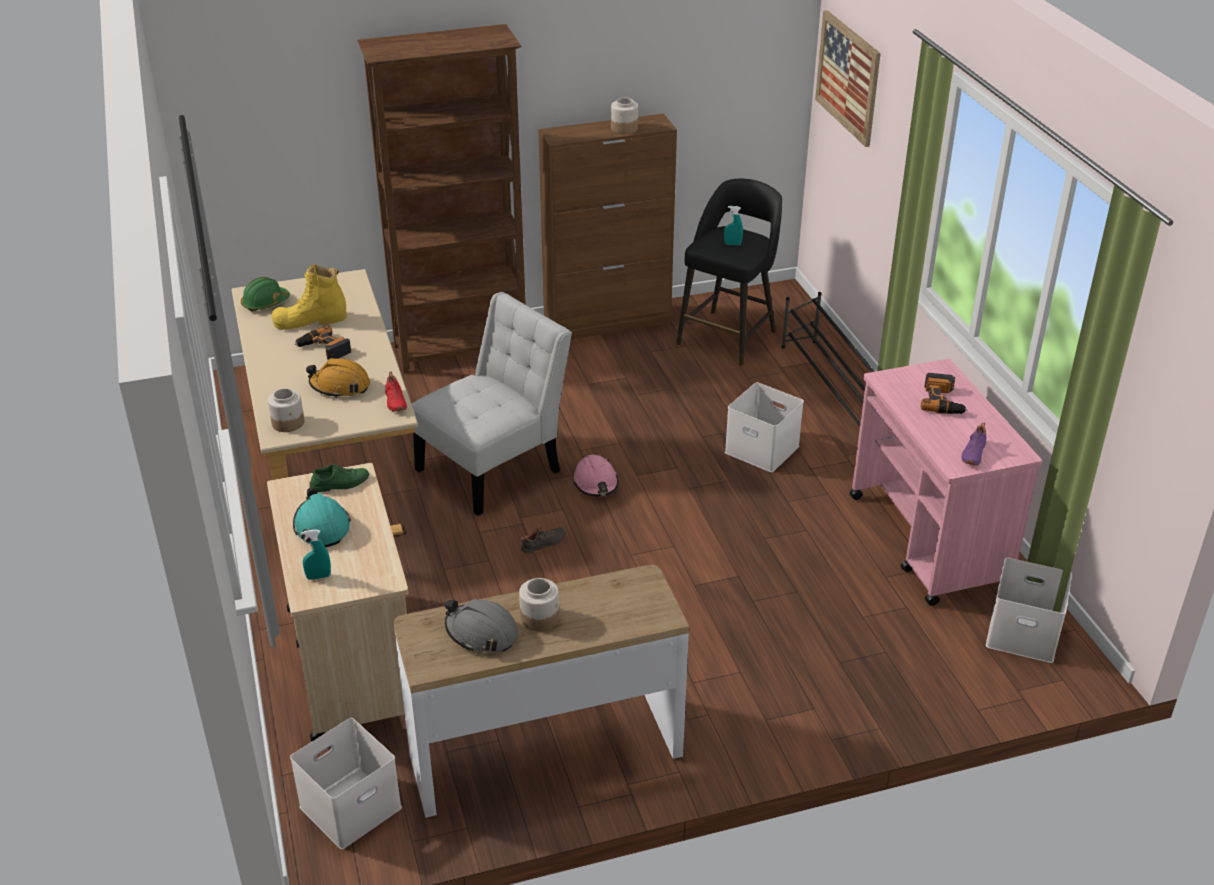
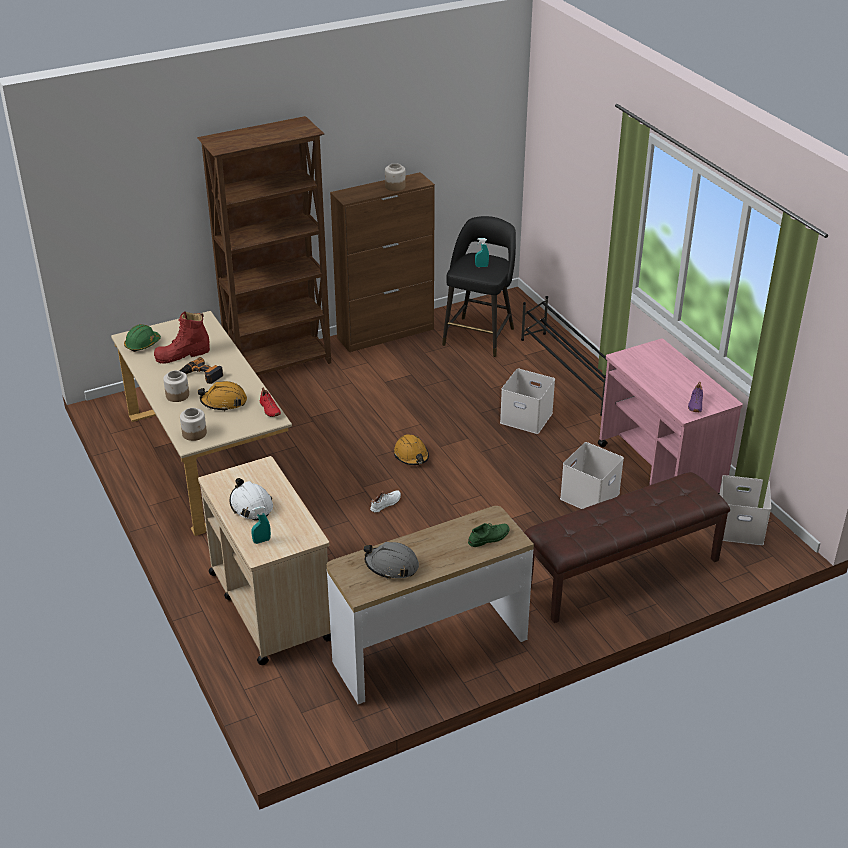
camera: 10 degrees left, 0 degrees up
yellow boot [272,264,347,330] -> red boot [154,312,210,364]
white storage box [290,718,402,849] -> white storage box moved to [560,442,624,509]
turquoise hard hat [293,487,351,547] -> white hard hat [230,478,273,521]
green shoe [310,464,369,492] -> green shoe moved to [468,523,510,547]
white chair [411,292,572,516] -> none
jar [519,578,559,631] -> jar moved to [163,370,189,402]
black shoe [521,525,566,554] -> white shoe [370,490,401,513]
pink hard hat [573,455,618,496] -> orange hard hat [394,434,429,465]
picture [815,10,881,147] -> none
power drill [921,373,968,414] -> none
none -> brown bench [524,472,730,623]

